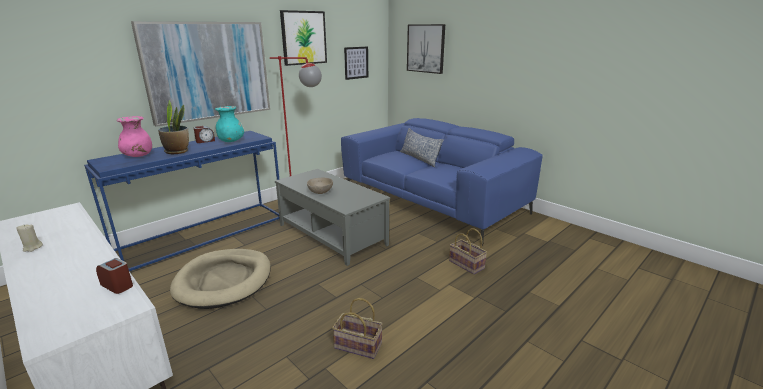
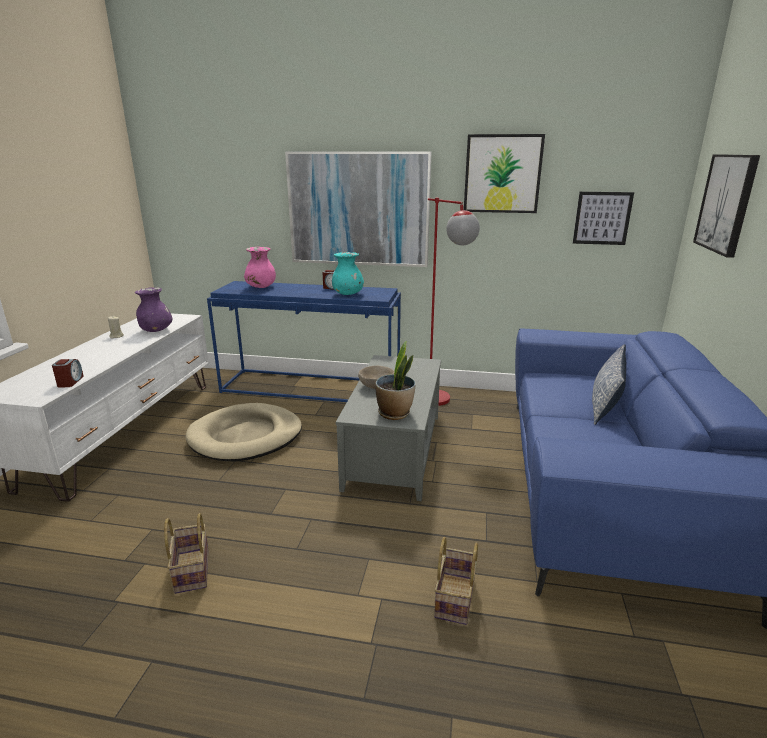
camera: 55 degrees right, 0 degrees up
potted plant [158,100,189,154] -> potted plant moved to [375,341,416,420]
none -> purple vase [135,288,173,332]

